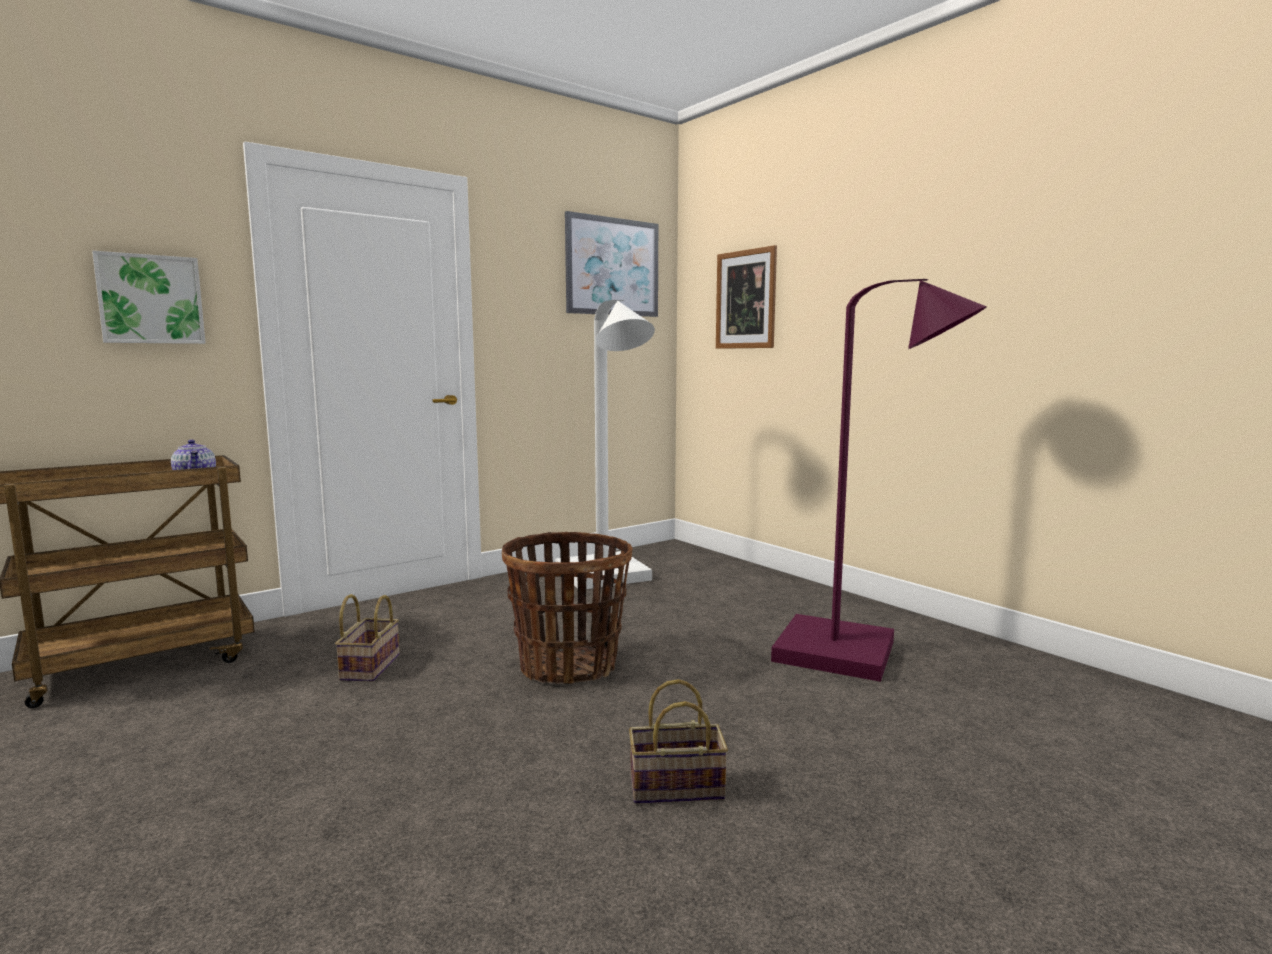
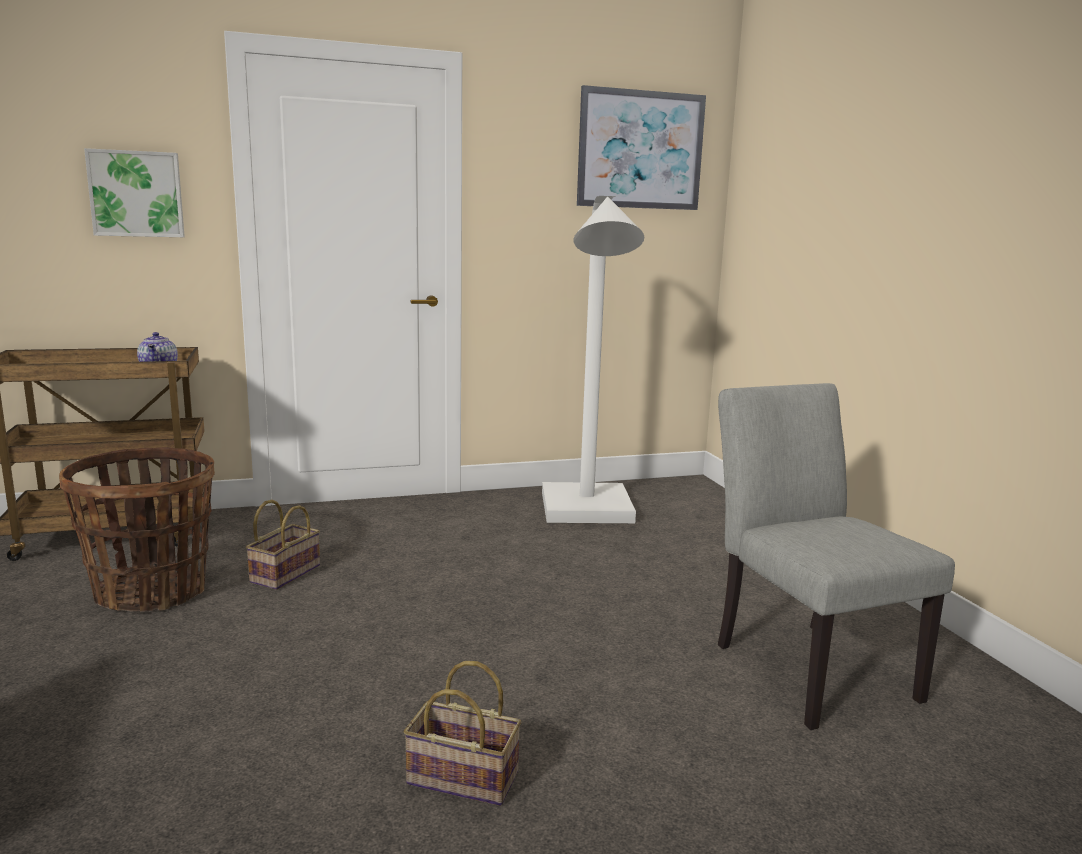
camera: 20 degrees right, 5 degrees up
basket [502,532,632,684] -> basket moved to [59,447,215,612]
picture [716,245,777,349] -> none
purple floor lamp [771,279,987,682] -> grey chair [718,383,955,730]

